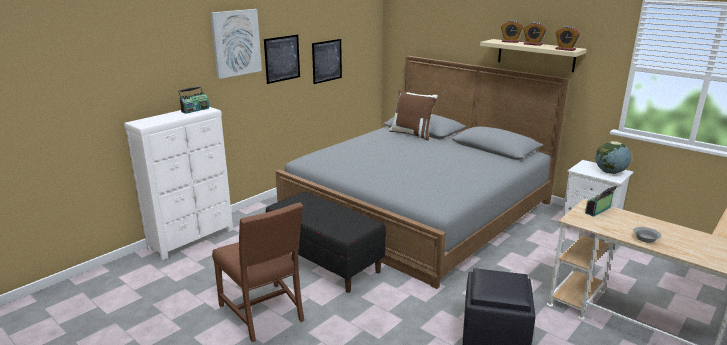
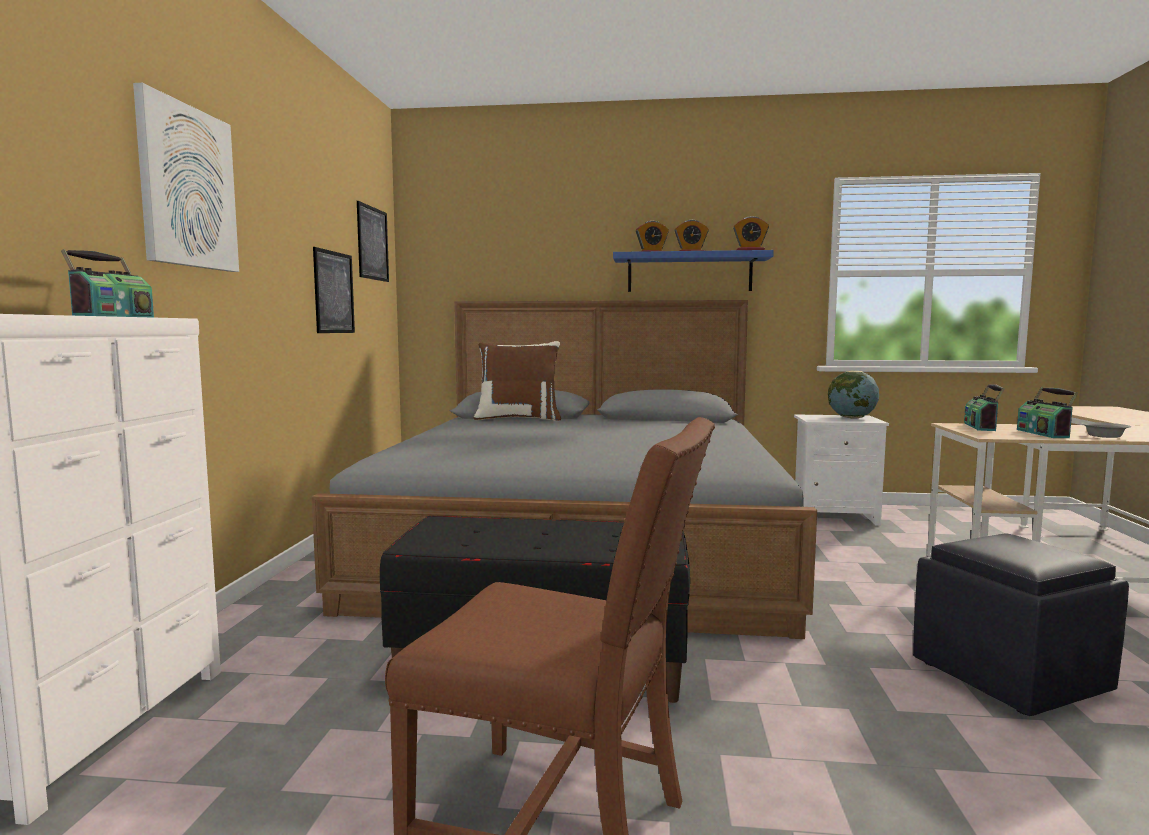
camera: 35 degrees left, 15 degrees down
picture [264,34,300,84] -> picture moved to [357,201,389,282]
beige shelf [480,39,587,72] -> blue shelf [613,250,774,292]
none -> radio [1017,388,1078,438]

